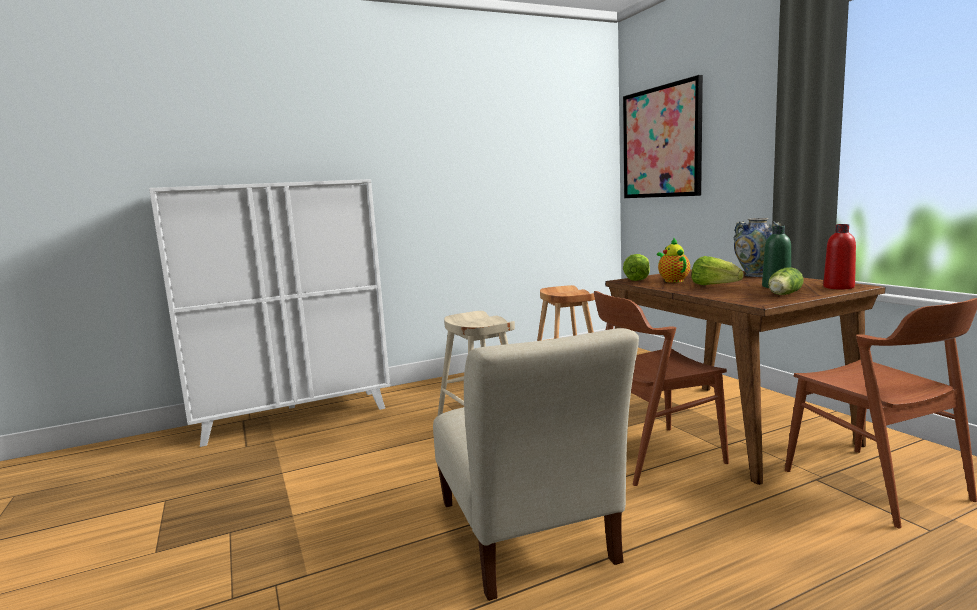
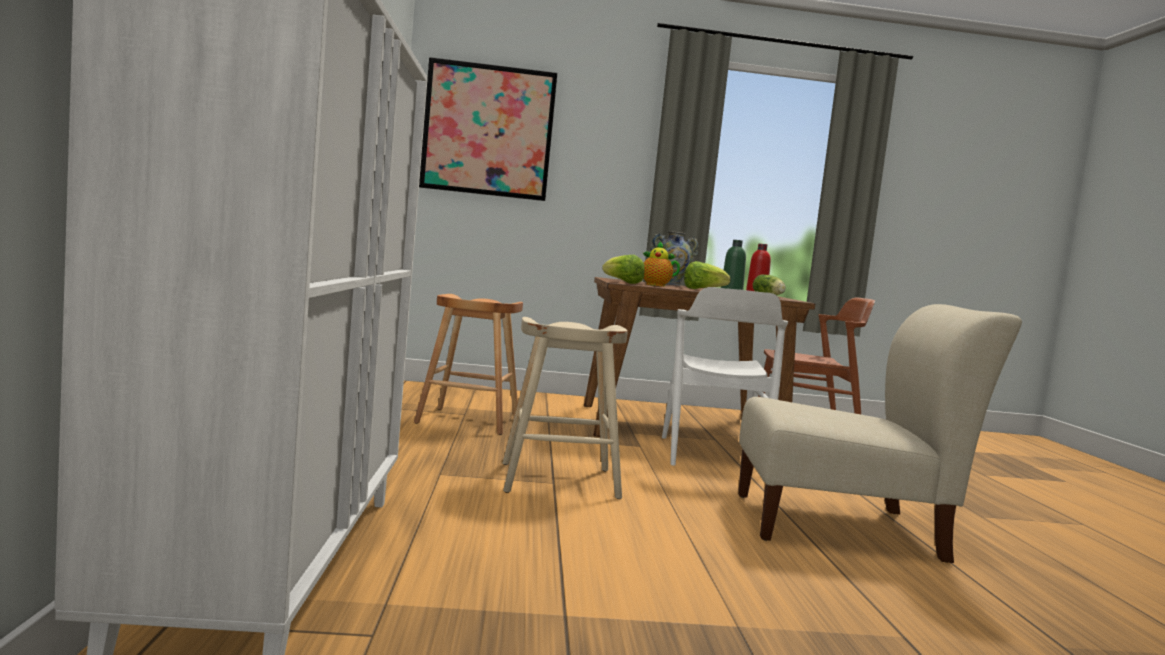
camera: 70 degrees left, 5 degrees down
brown chair [594,291,729,486] -> white chair [662,287,788,466]

